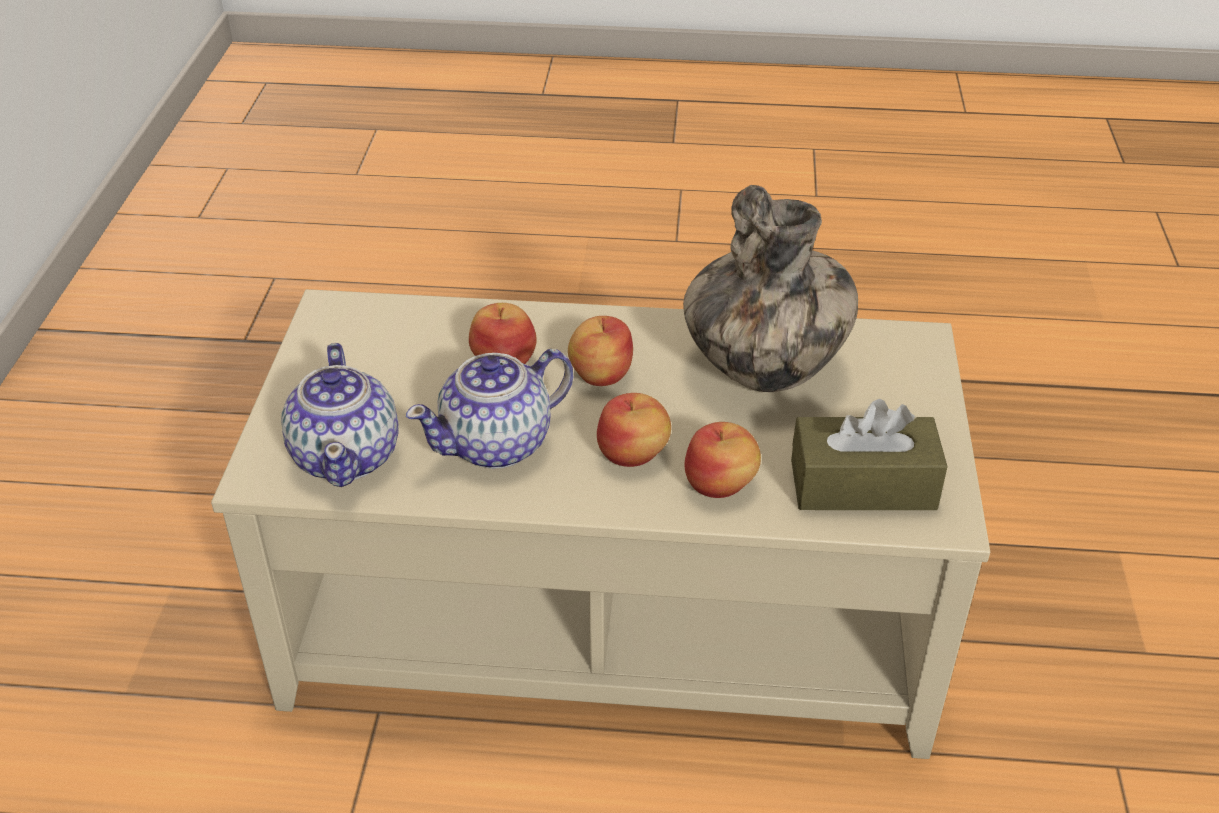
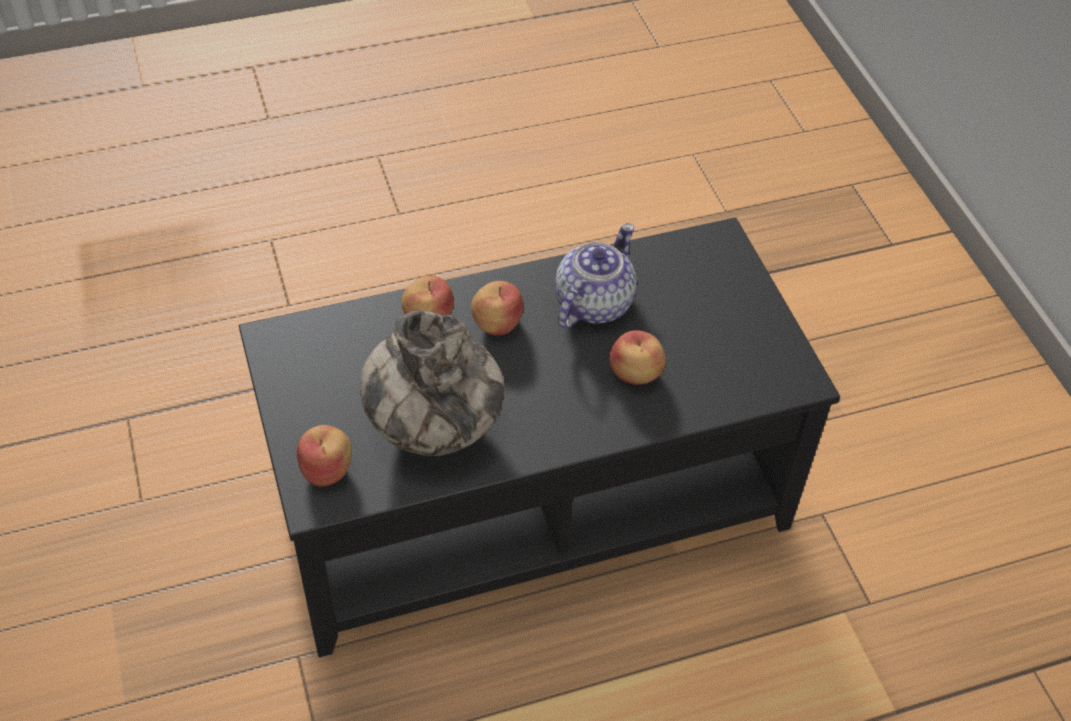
camera: 155 degrees right, 10 degrees up
beige coffee table [211,289,990,759] -> black coffee table [239,217,840,657]
teapot [281,343,399,487] -> none
apple [568,316,633,386] -> apple moved to [297,425,352,487]
brown tissue box [791,399,948,510] -> none

